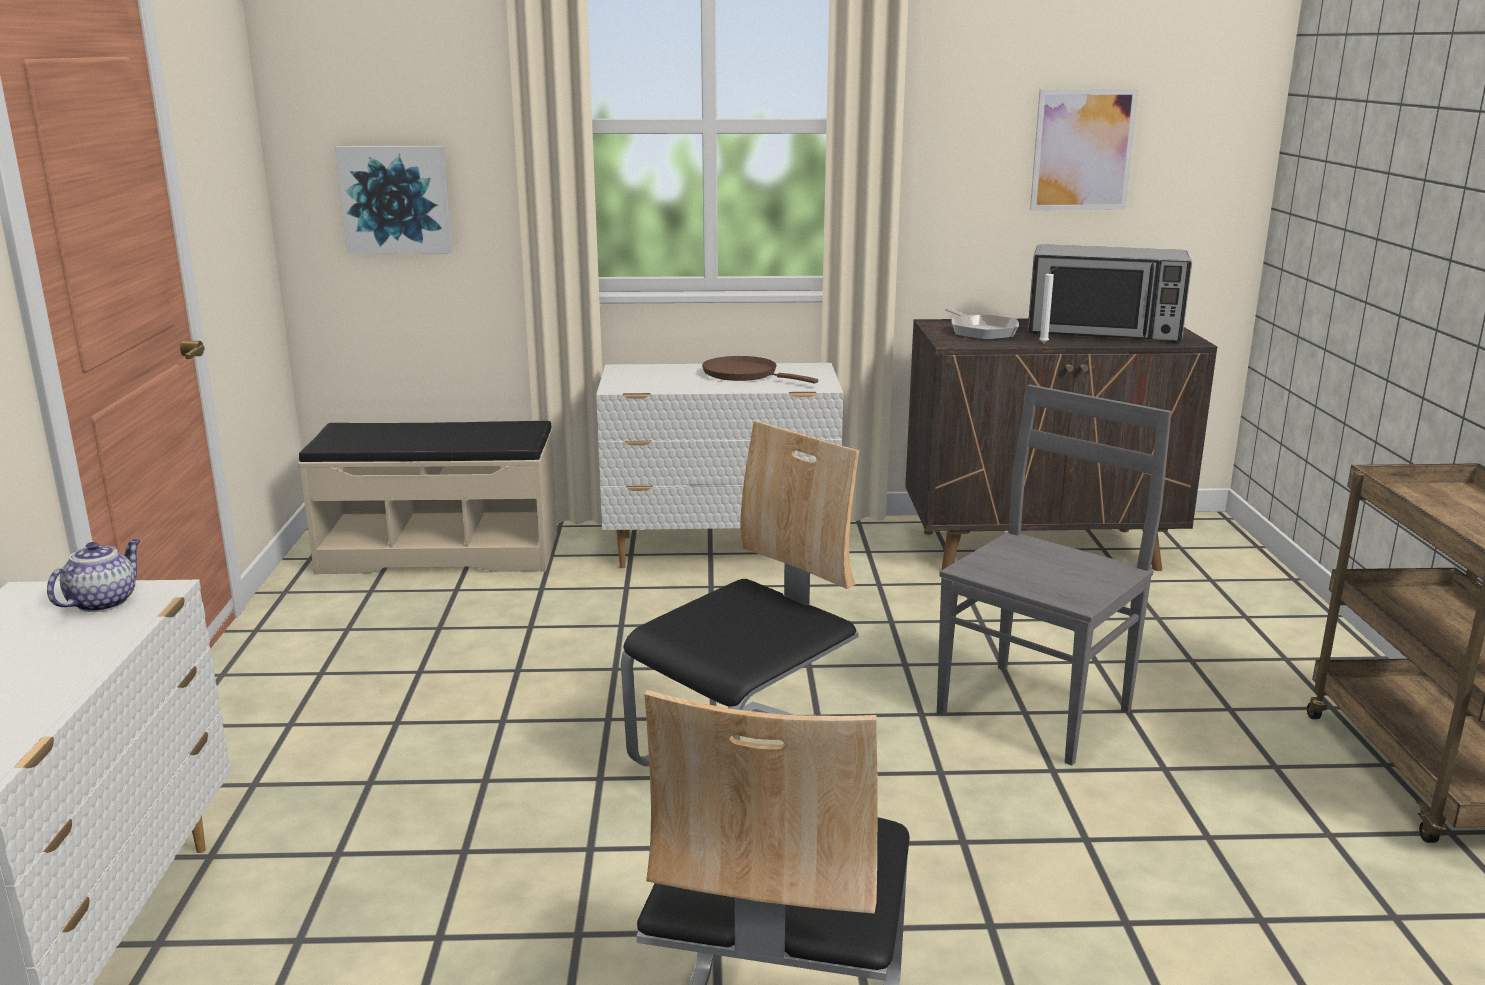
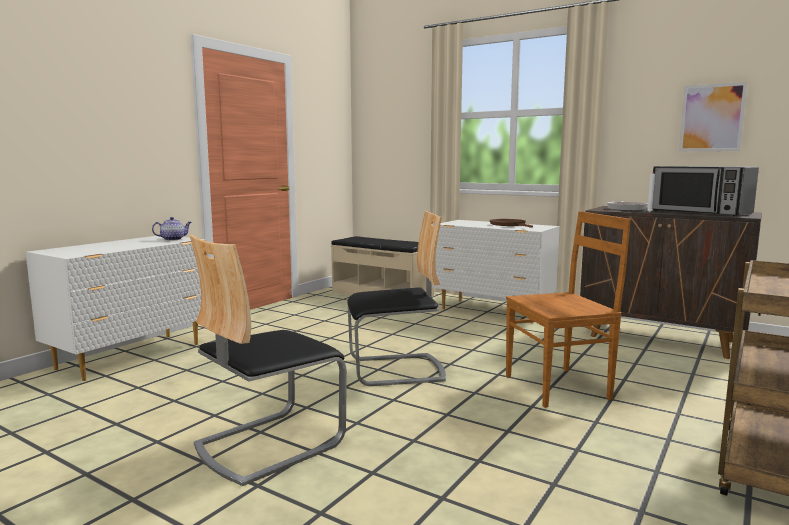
camera: 35 degrees right, 10 degrees down
picture [335,146,453,254] -> none
grey chair [937,385,1172,766] -> brown chair [506,211,631,408]

